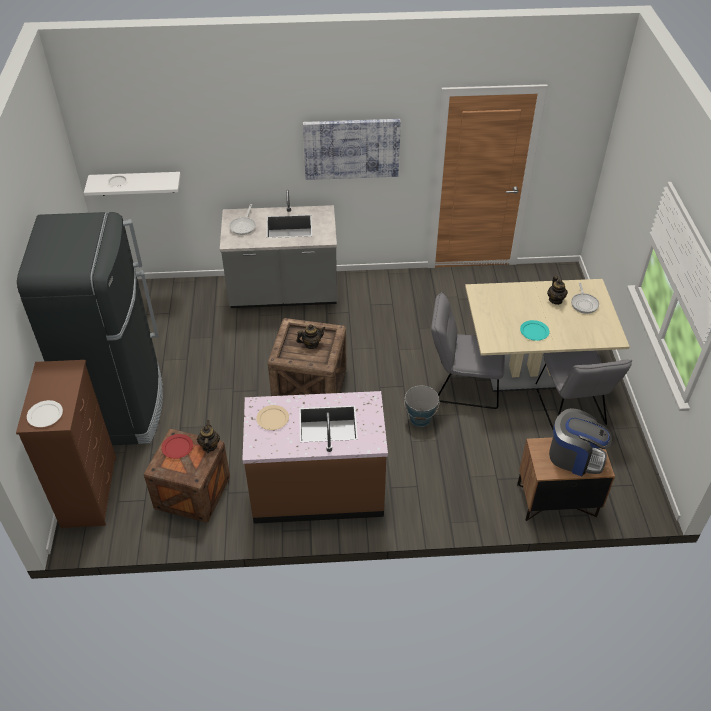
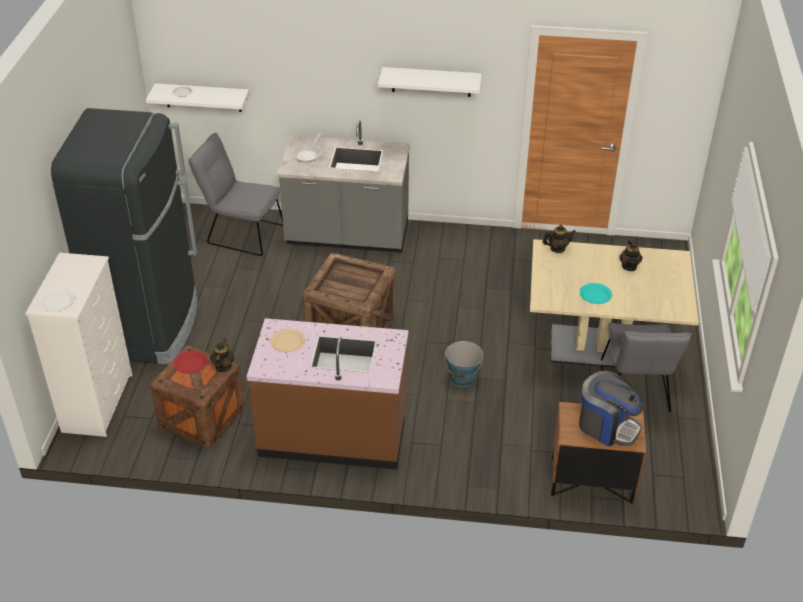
camera: 10 degrees right, 5 degrees down
brown dresser [16,360,117,528] -> white dresser [25,253,132,437]
teapot [296,324,325,349] -> teapot moved to [543,225,576,253]
picture [303,119,401,180] -> white shelf [378,67,482,97]
grey chair [431,292,505,409] -> grey chair moved to [188,133,283,256]
frying pan [571,283,599,314] -> none

